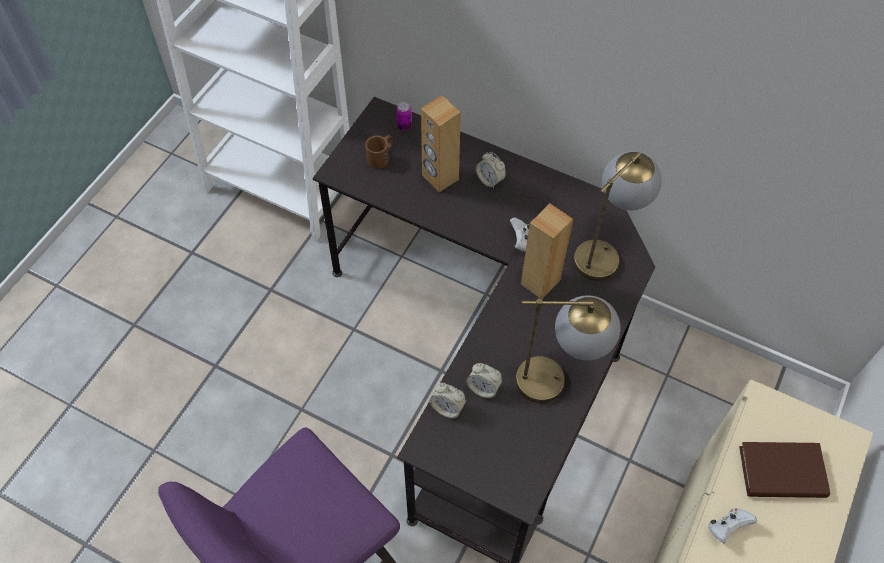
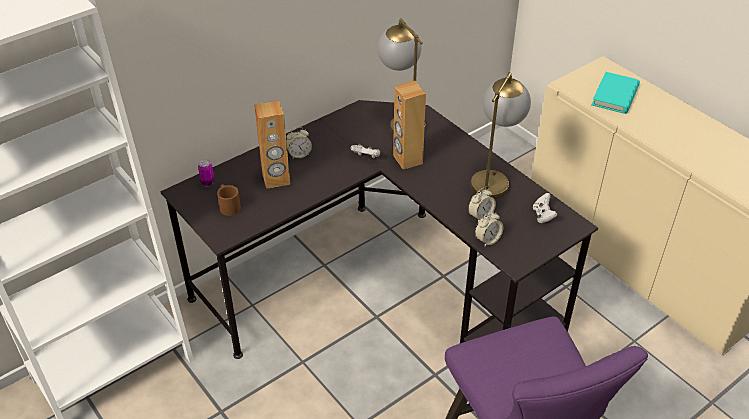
camera: 65 degrees left, 15 degrees down
white game controller [708,508,757,543] -> white game controller moved to [533,193,558,223]
brown book [739,442,830,498] -> turquoise book [592,72,640,114]

